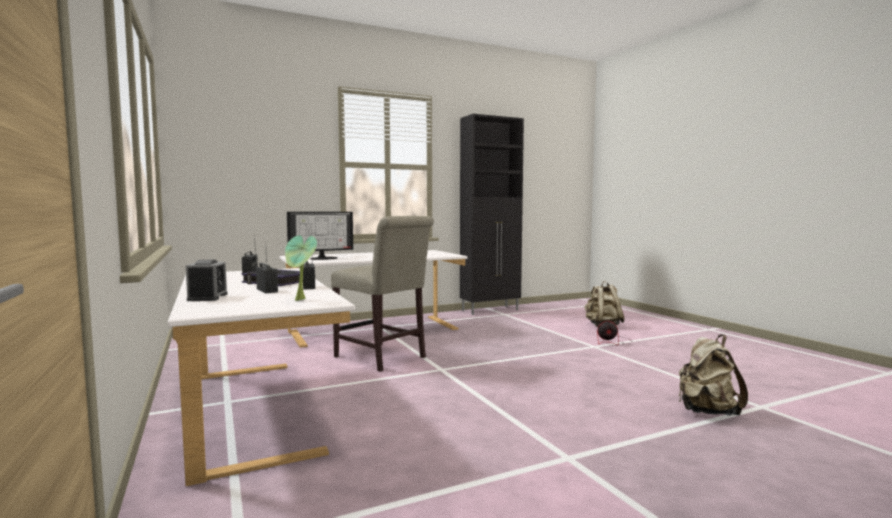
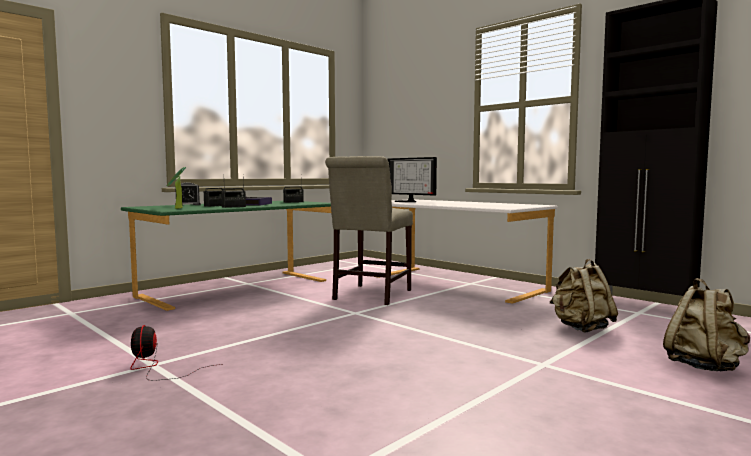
camera: 70 degrees right, 0 degrees up
white desk [168,268,355,486] -> green desk [121,201,331,311]
fan [597,321,628,345] -> fan moved to [130,325,224,381]
beige backpack [679,335,748,416] -> beige backpack moved to [550,259,618,332]

